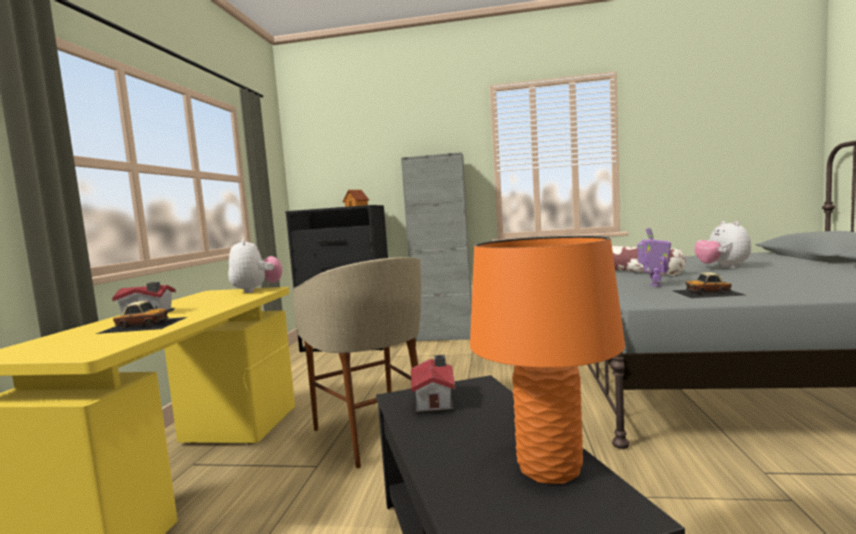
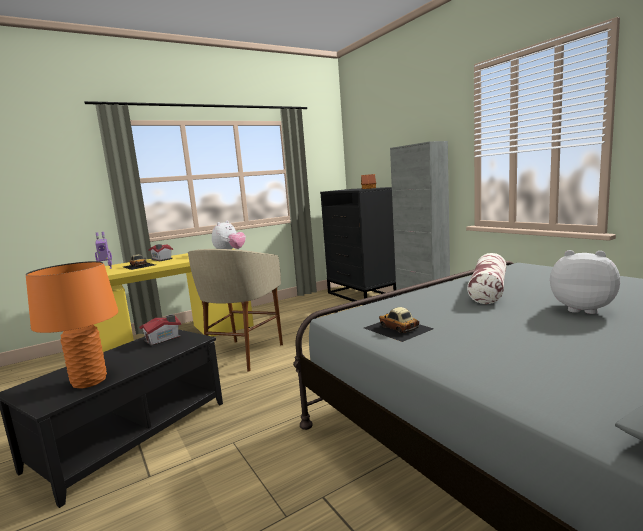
camera: 50 degrees right, 5 degrees up
toy robot [637,228,671,287] -> toy robot moved to [95,232,112,269]
plush toy [694,221,752,268] -> plush toy turned 75 degrees clockwise [550,250,620,314]

